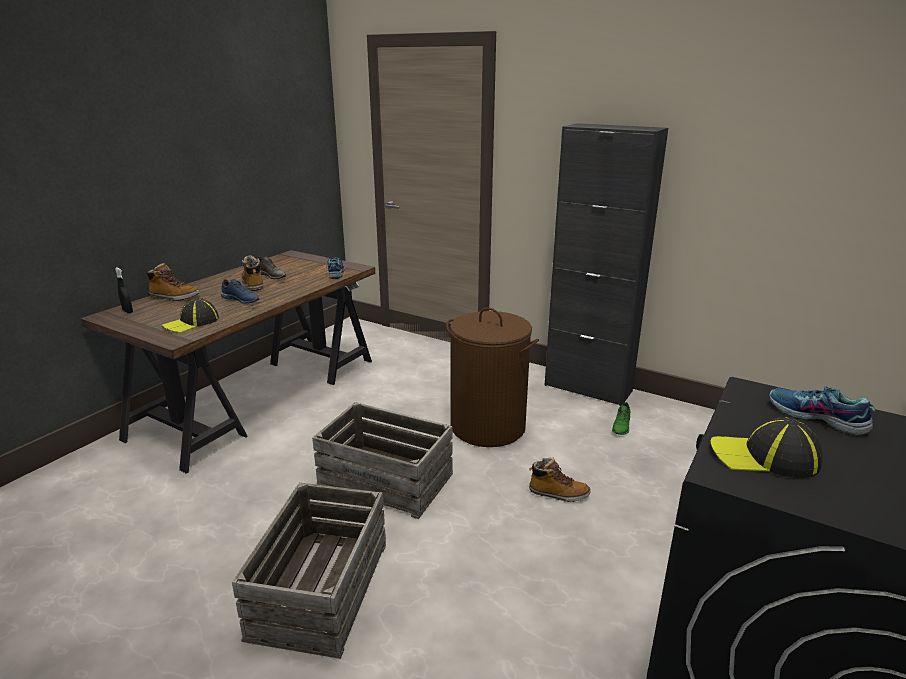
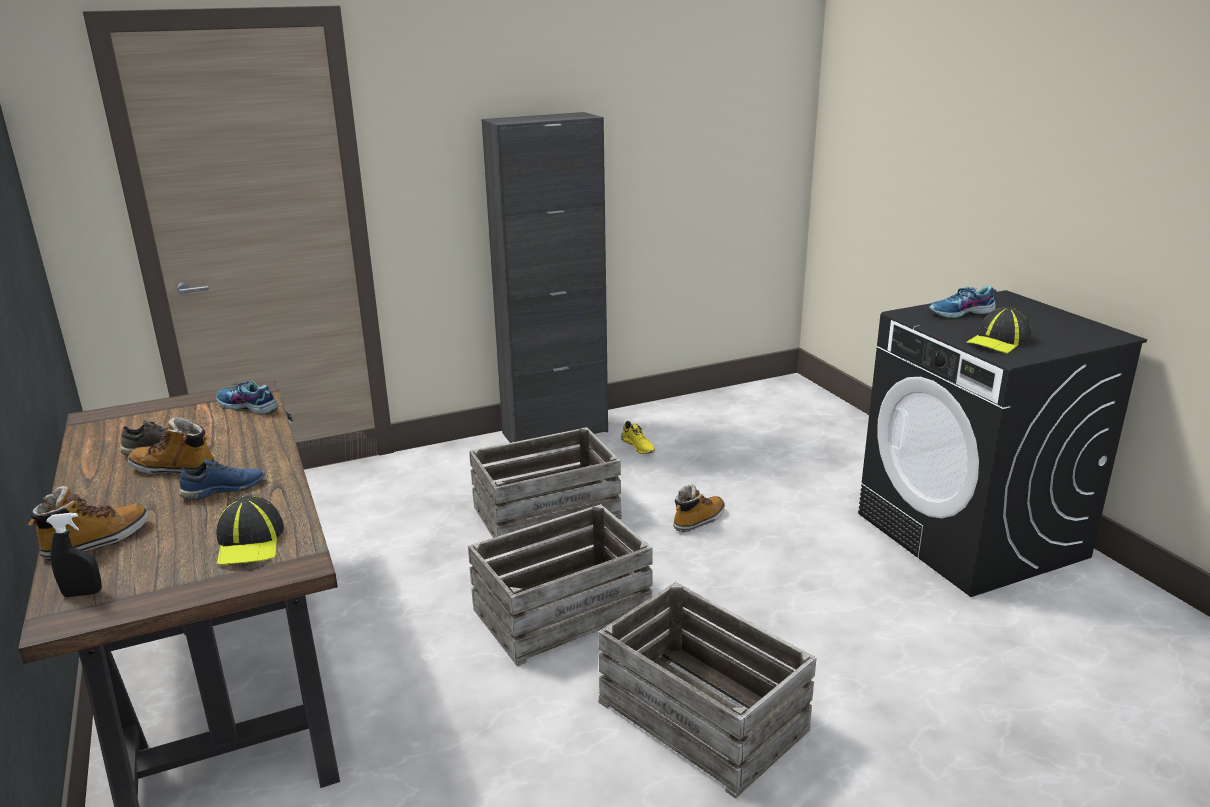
camera: 55 degrees left, 0 degrees up
brown laundry basket [446,308,539,447] -> crate [469,427,622,538]
green shoe [612,402,631,435] -> yellow shoe [621,421,655,454]

